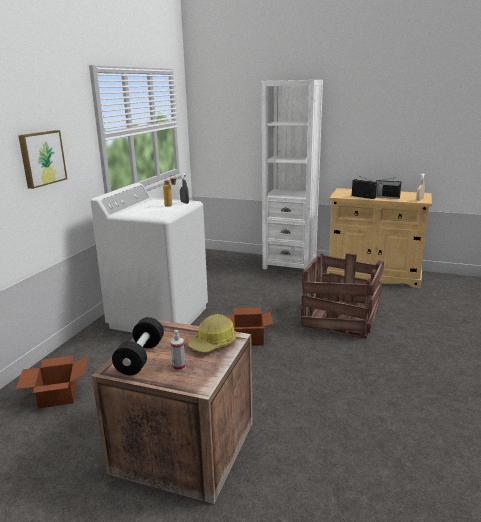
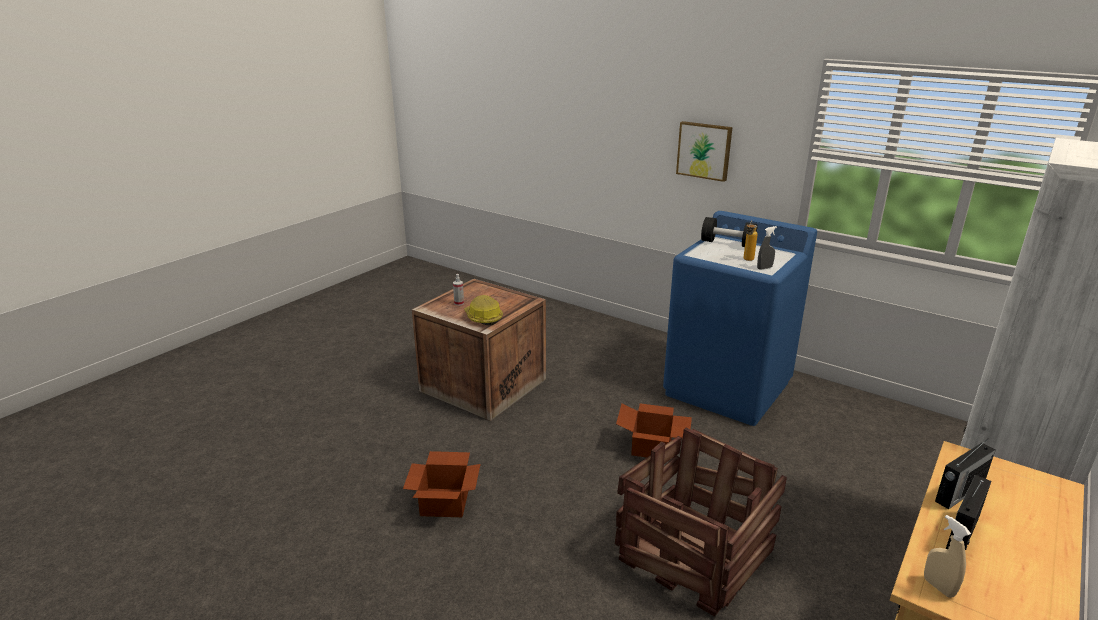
camera: 105 degrees right, 5 degrees up
cardboard box [16,356,88,409] -> cardboard box moved to [403,451,481,517]
white washing machine [91,183,208,332] -> blue washing machine [663,211,817,426]
black dumbbell [112,317,164,375] -> black dumbbell moved to [701,217,757,247]

